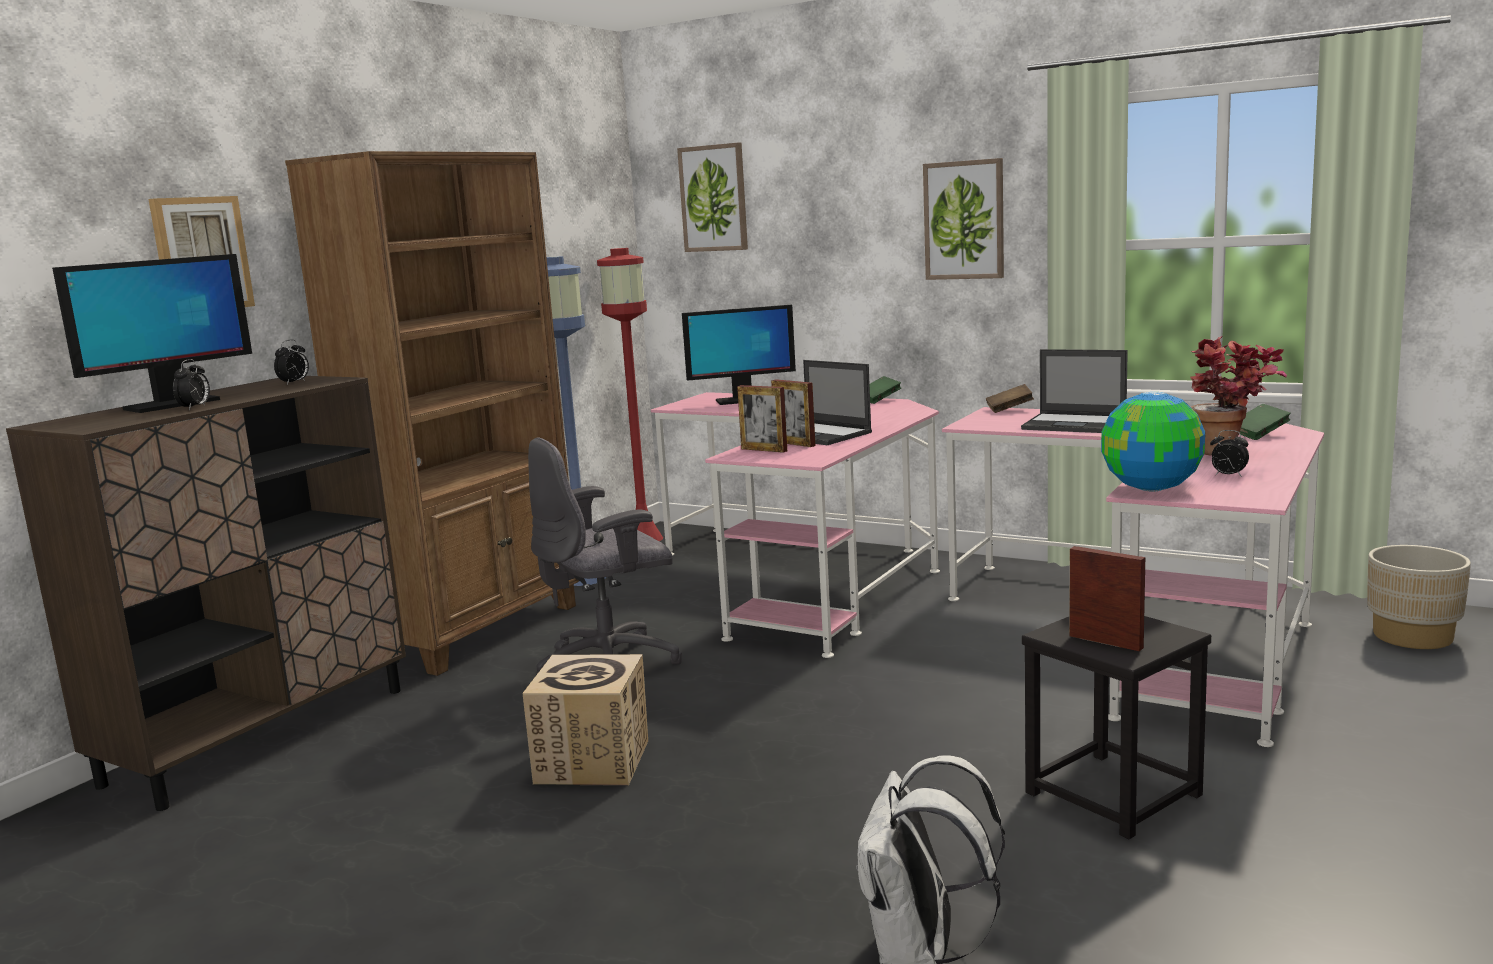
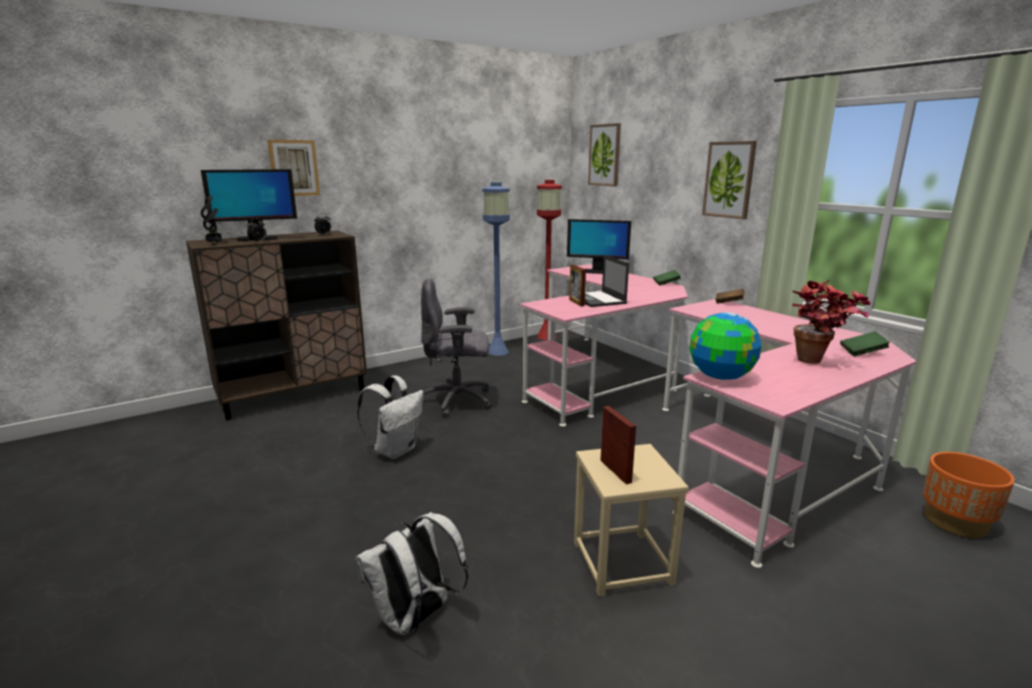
camera: 25 degrees right, 5 degrees up
brown bookcase [285,151,579,676] -> none
cardboard box [522,654,648,786] -> white backpack [357,375,424,459]
picture frame [737,385,787,453] -> none
laptop [1021,349,1128,433] -> none
black stool [1022,616,1211,839] -> beige stool [574,444,689,597]
alarm clock [1210,430,1249,477] -> none
beige planter [1367,545,1471,649] -> orange planter [923,452,1015,538]
none -> potted plant [201,196,223,244]

